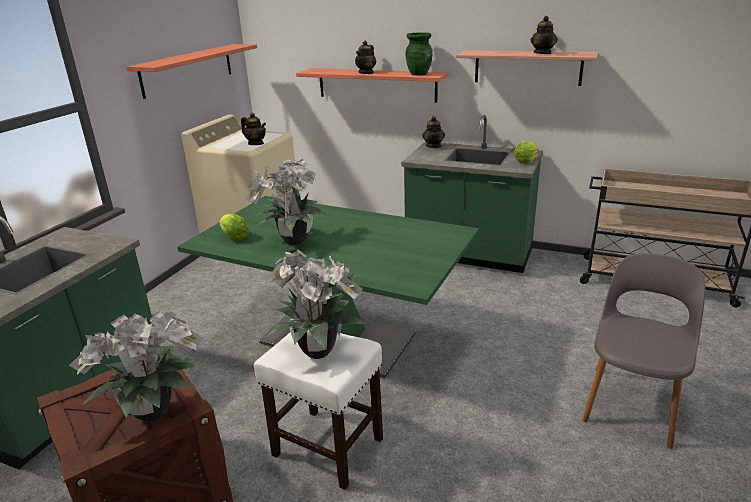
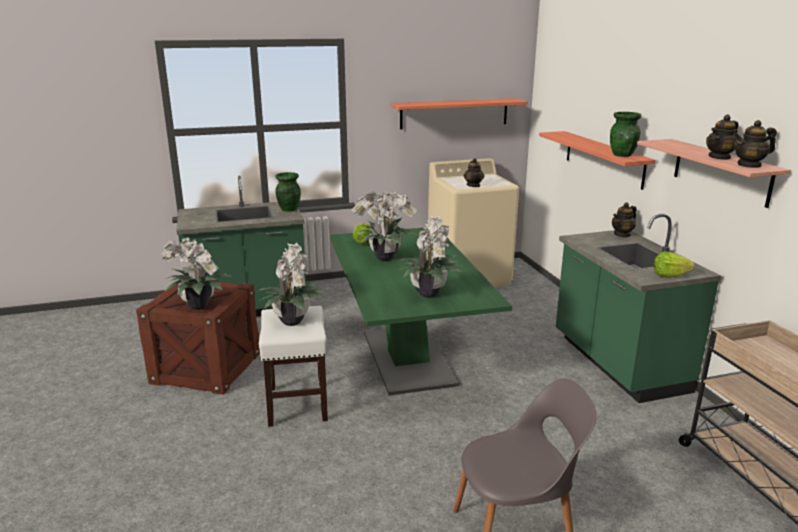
camera: 50 degrees right, 5 degrees down
teapot [355,41,376,74] -> teapot moved to [733,120,777,168]
none -> green vase [275,172,301,212]
none -> potted plant [397,216,463,298]

